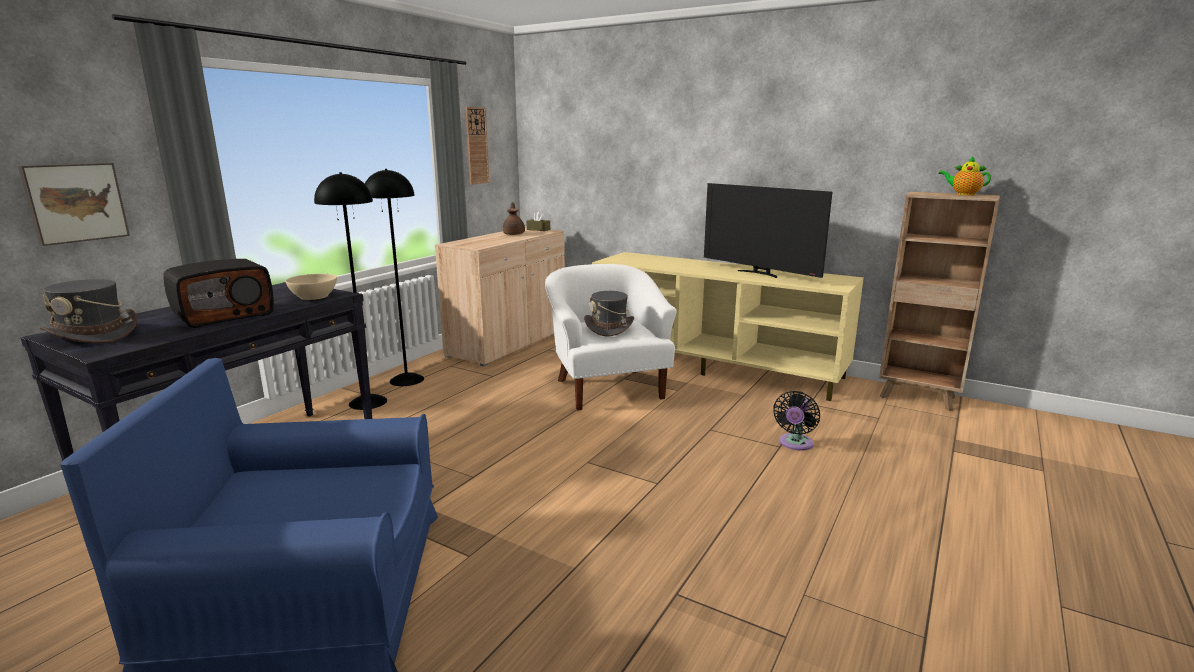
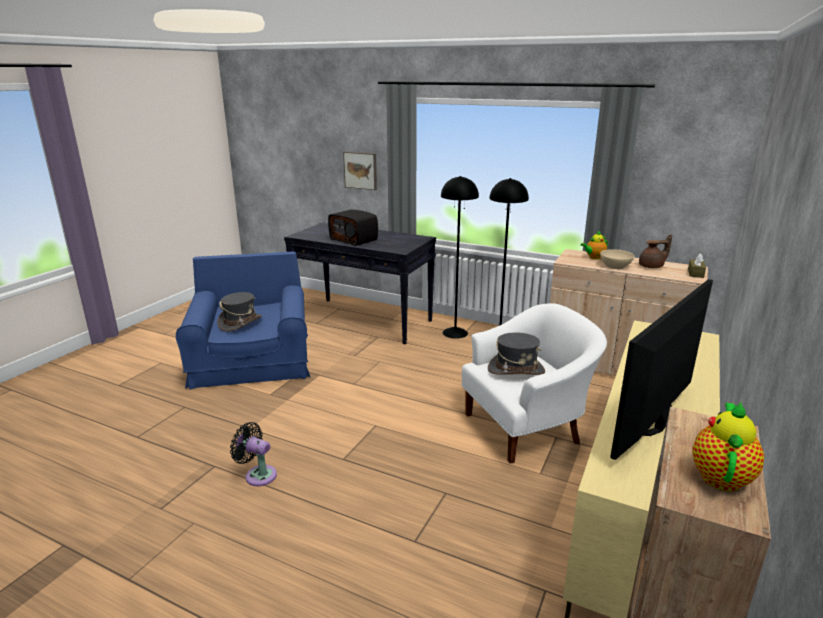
camera: 85 degrees right, 5 degrees up
grey hat [39,279,137,344] -> grey hat moved to [217,292,262,332]
beige bowl [286,274,337,300] -> beige bowl moved to [600,249,634,269]
wall clock [465,107,489,185] -> none
black fan [773,391,820,451] -> black fan moved to [230,422,277,486]
none -> teapot [581,230,608,259]

